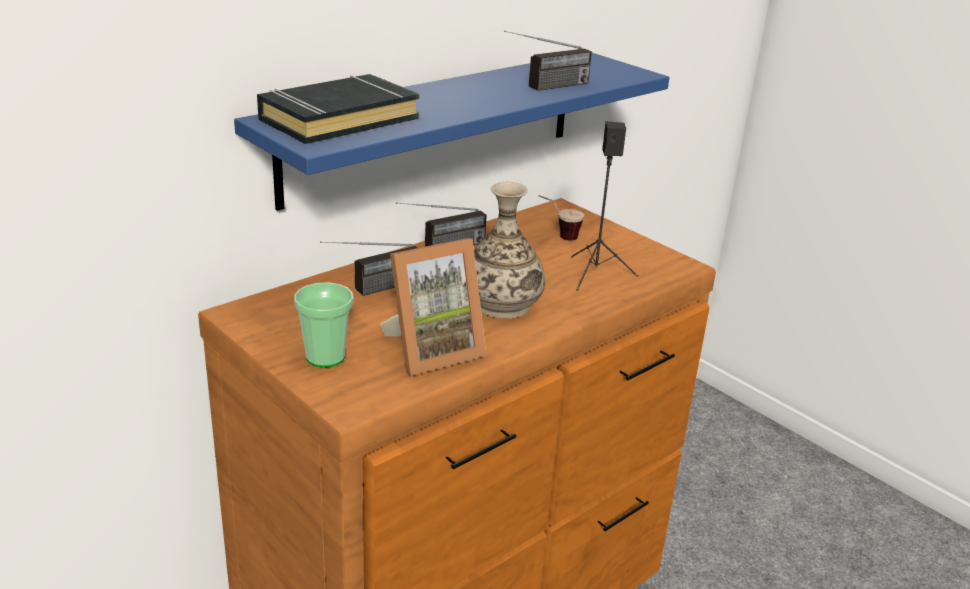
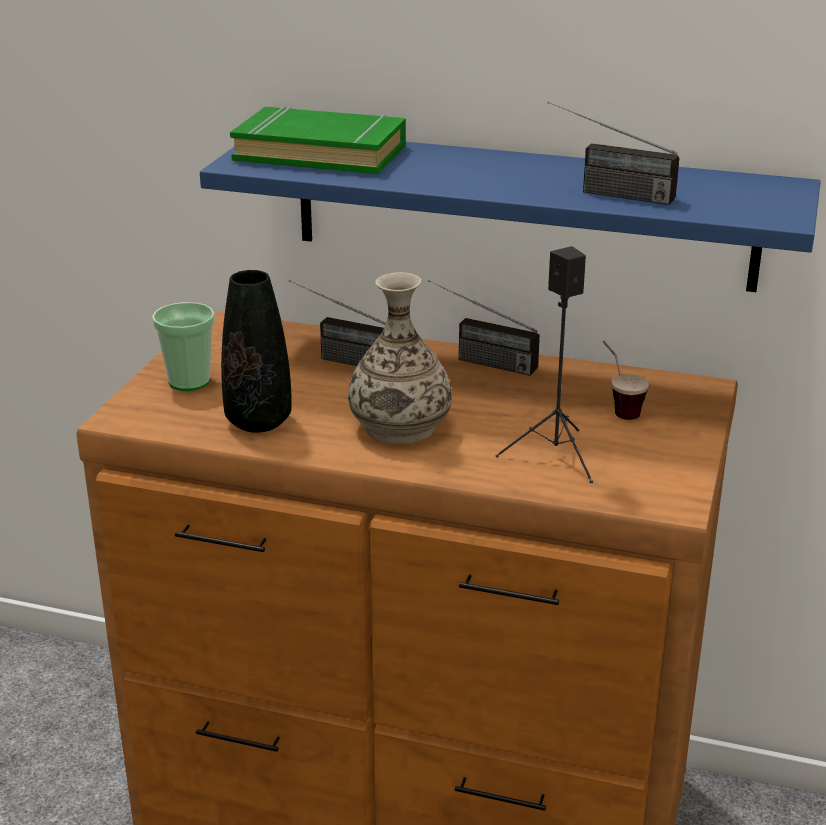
camera: 60 degrees right, 0 degrees up
black book [257,74,420,144] -> green book [230,106,406,174]
picture frame [380,238,486,376] -> black vase [221,270,292,433]

